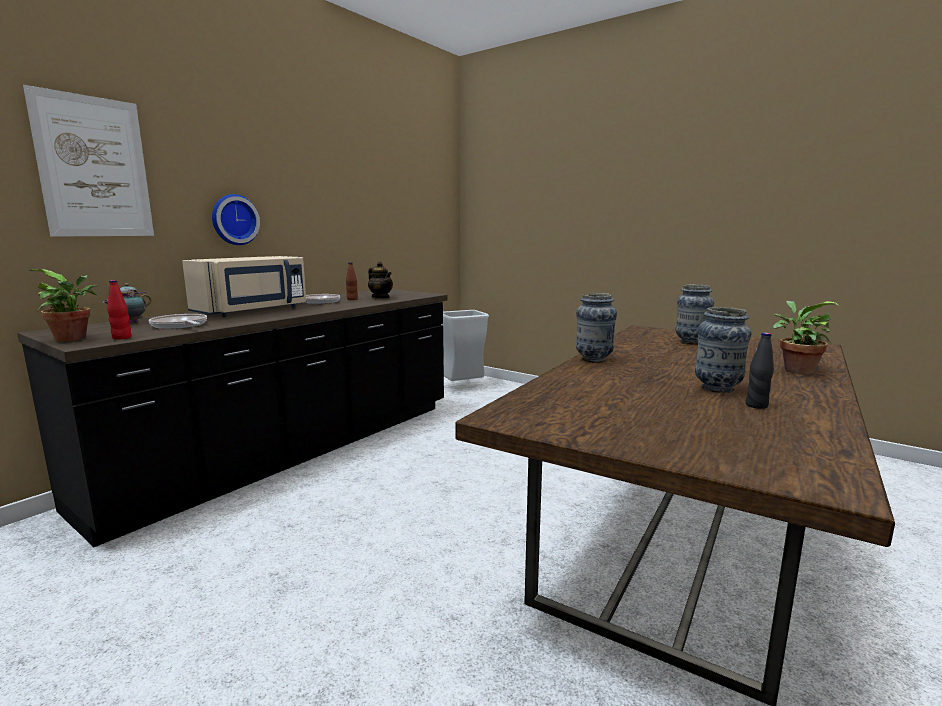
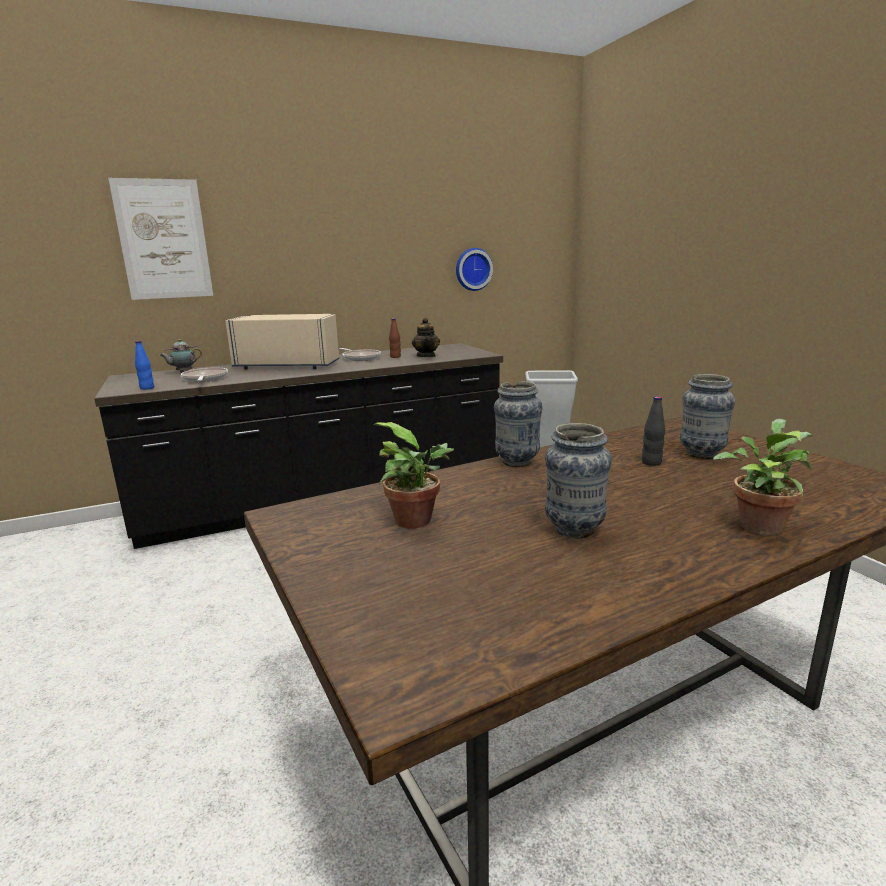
camera: 30 degrees right, 5 degrees up
potted plant [29,269,98,341] -> potted plant moved to [374,422,454,529]
red bottle [107,280,131,340] -> blue bottle [135,341,154,390]
beige microwave [182,256,306,317] -> beige microwave turned 150 degrees counterclockwise [225,314,339,370]
wall clock [212,194,260,245] -> wall clock moved to [456,248,493,291]
black bottle [745,332,774,409] -> black bottle moved to [642,396,665,466]

